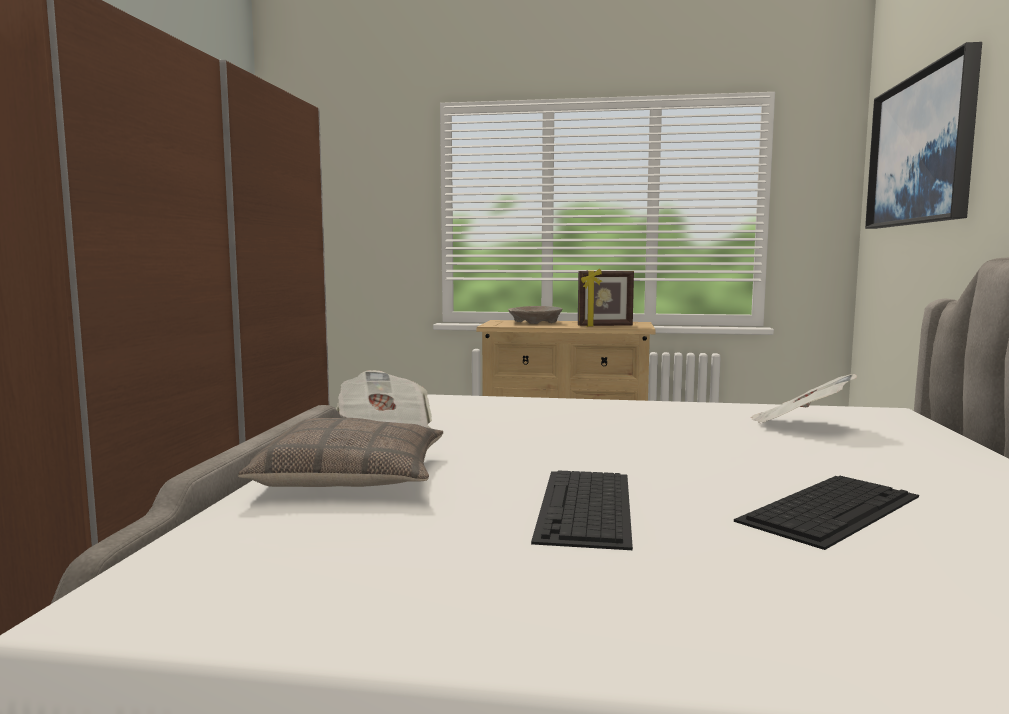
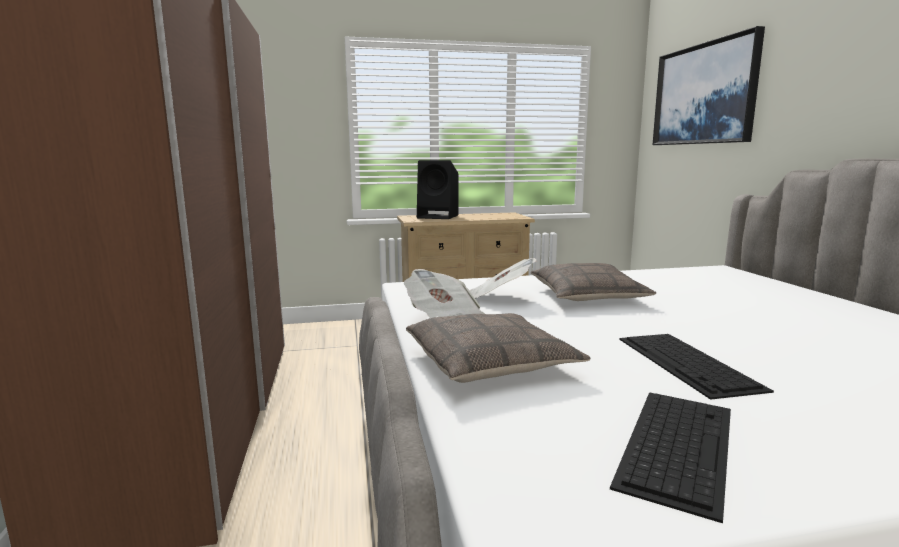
camera: 20 degrees left, 5 degrees up
beige bowl [508,306,562,324] -> black speaker [417,160,458,219]
picture frame [578,269,634,327] -> none
keyboard [734,476,919,550] -> keyboard moved to [610,392,731,523]
newspaper [751,374,857,424] -> newspaper moved to [469,258,537,299]
none -> pillow [531,263,656,301]

